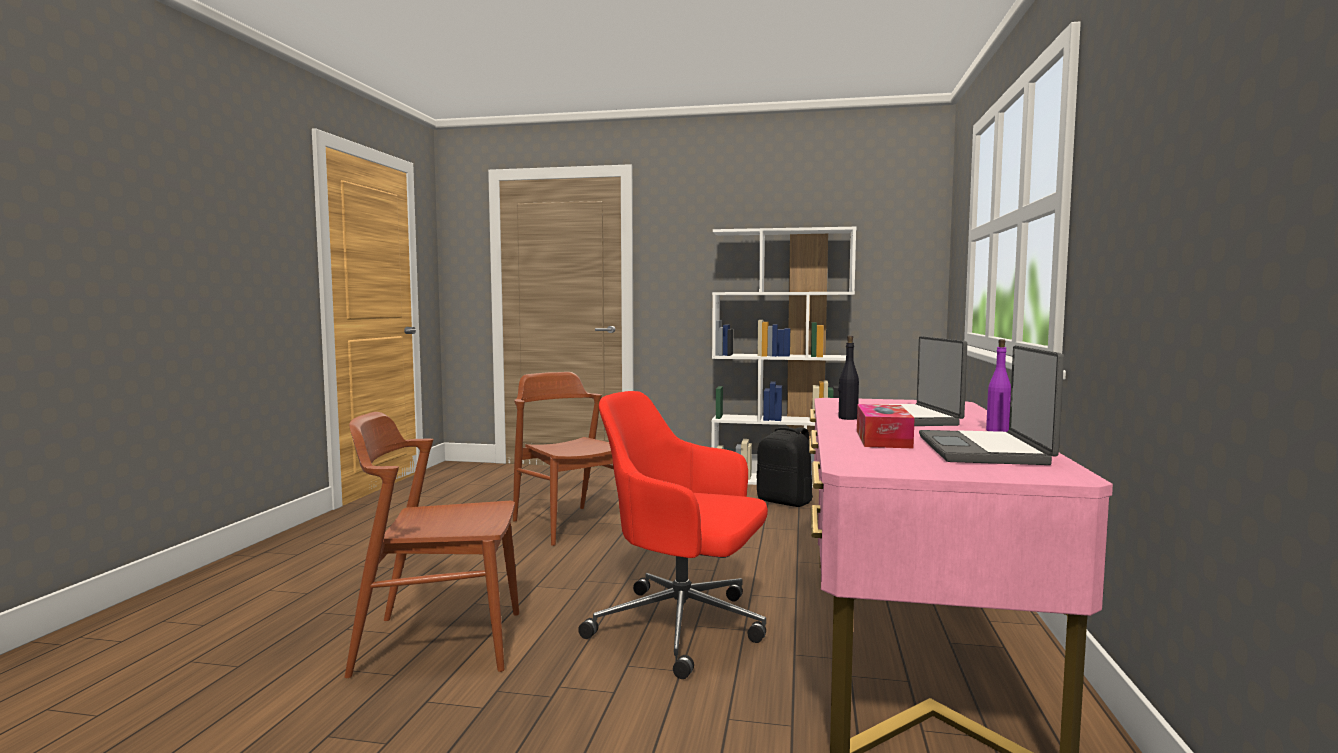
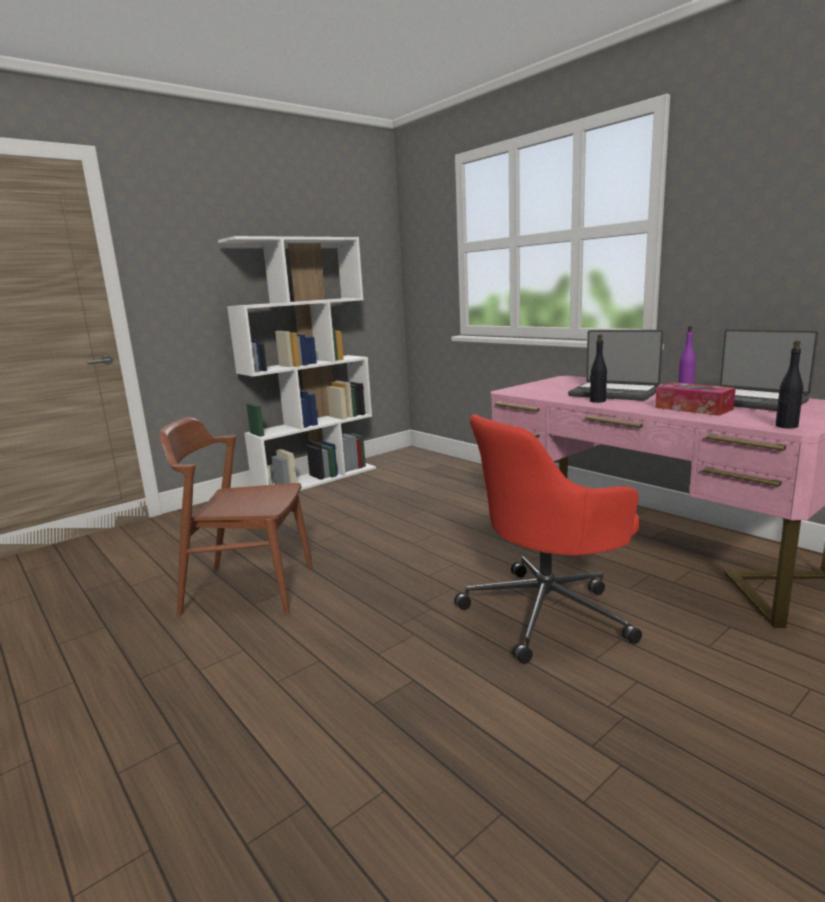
camera: 50 degrees left, 10 degrees up
brown chair [345,412,519,678] -> none
black backpack [756,425,813,507] -> none
none -> black bottle [775,341,803,428]

